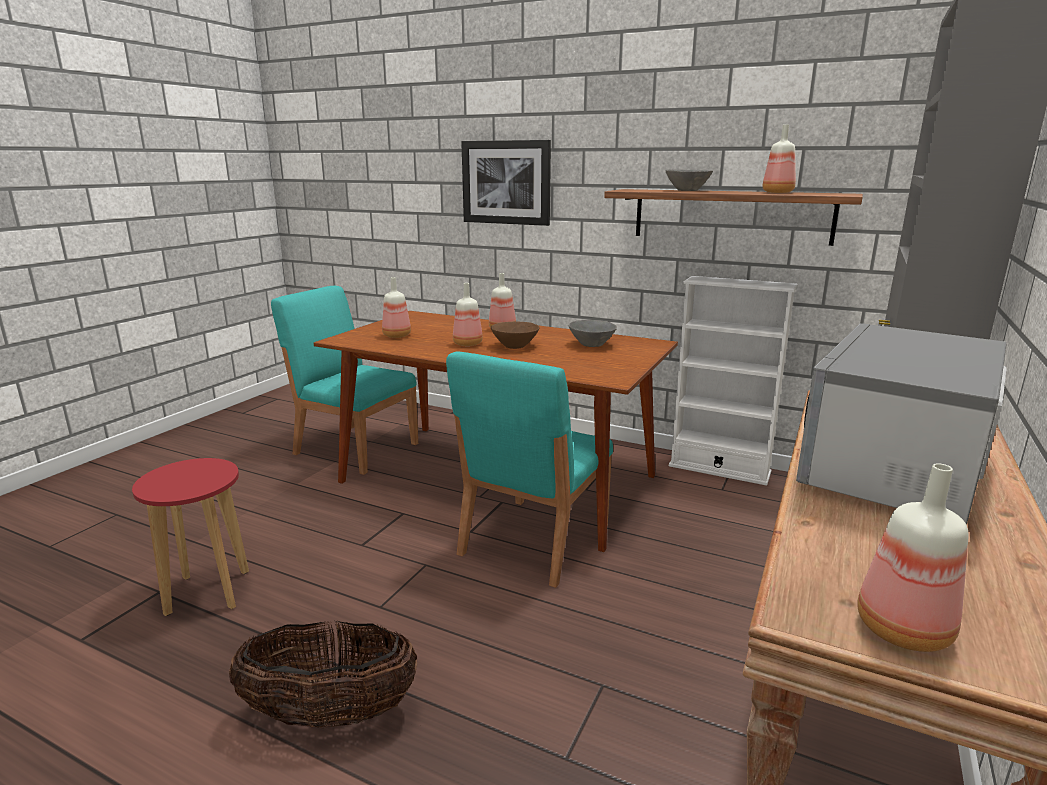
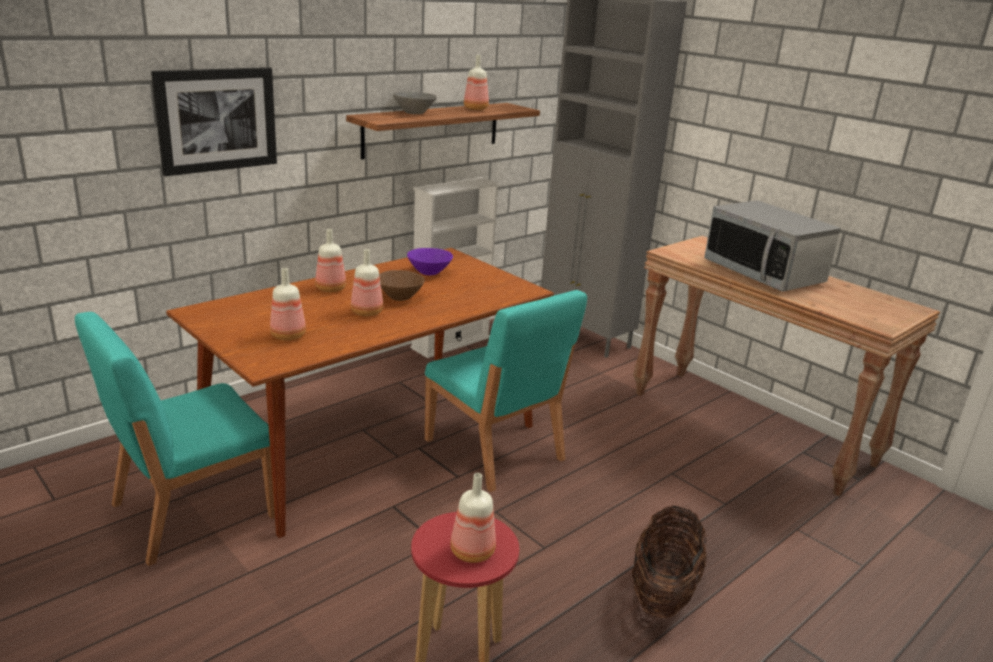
camera: 70 degrees left, 5 degrees up
grey bowl [569,320,617,347] -> purple bowl [407,248,453,275]
bottle [857,463,968,652] -> bottle moved to [450,473,496,563]

